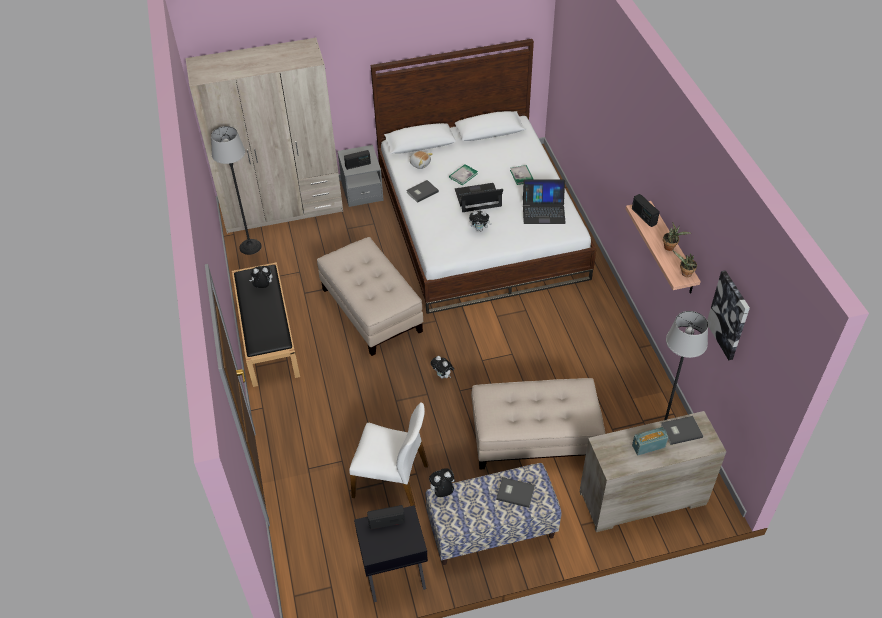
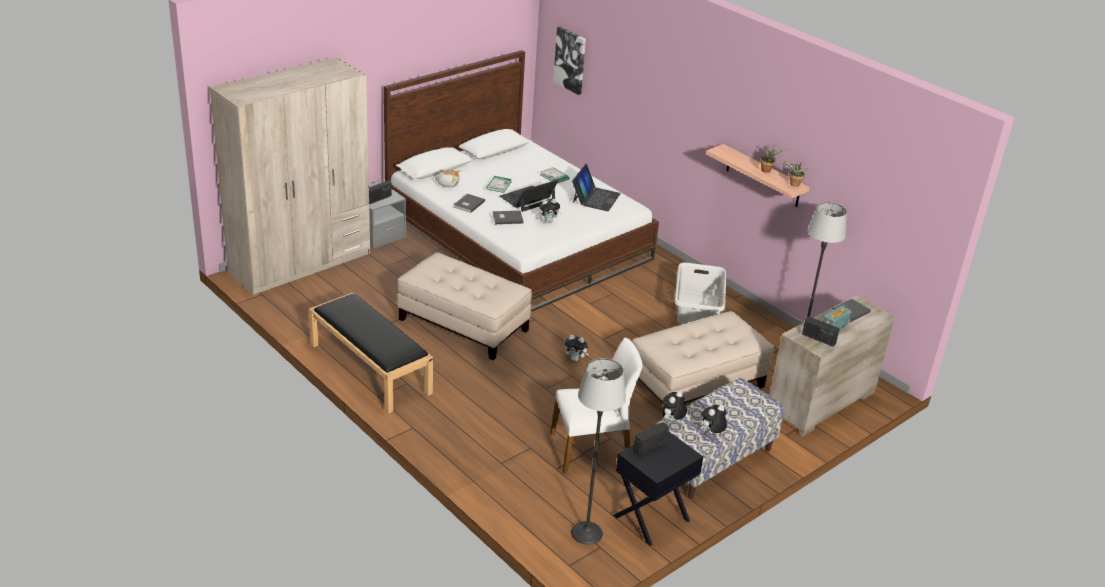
camera: 30 degrees left, 15 degrees down
floor lamp [211,126,262,255] -> floor lamp moved to [571,358,626,545]
plush toy [249,266,273,288] -> plush toy moved to [701,405,727,434]
grey book [496,477,535,508] -> grey book moved to [493,211,524,224]
laptop [523,179,566,224] -> laptop turned 45 degrees counterclockwise [572,164,621,211]
radio [632,194,660,227] -> radio moved to [802,316,840,347]
picture [707,270,750,360] -> picture moved to [553,27,586,95]
none -> grey laundry basket [674,263,726,324]

